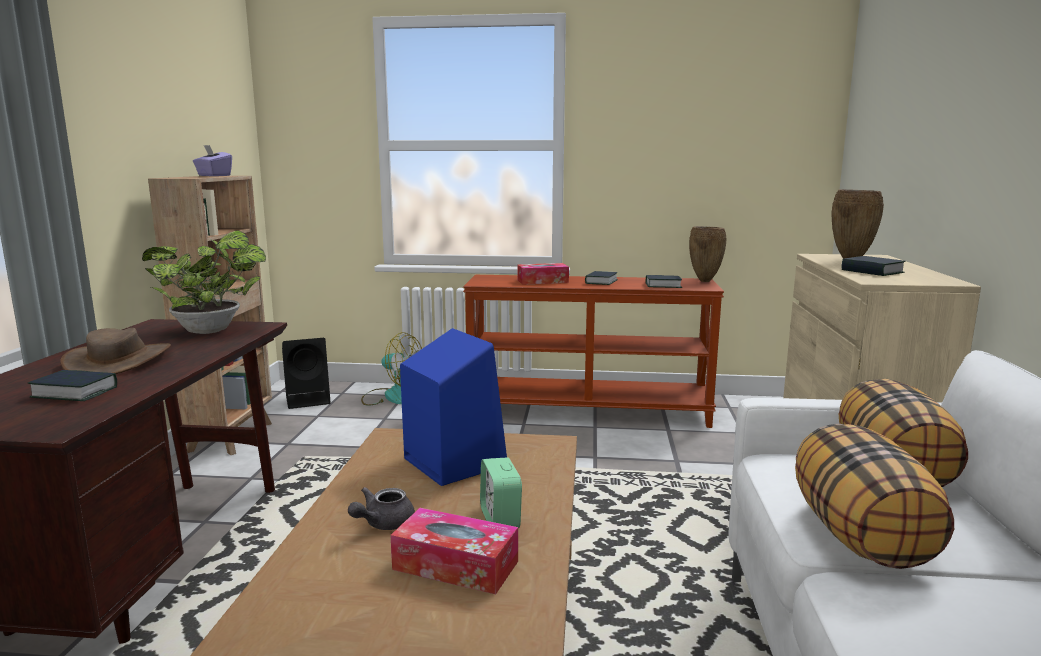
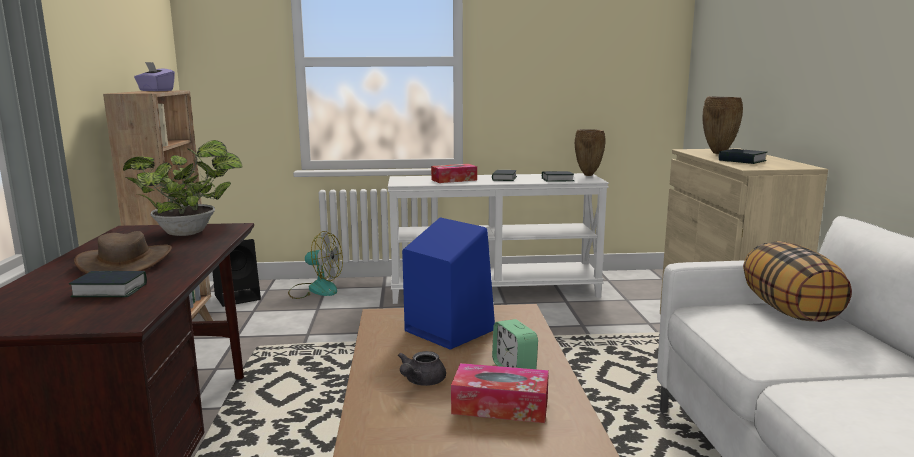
camera: 10 degrees left, 0 degrees up
brown console table [463,275,724,428] -> white console table [388,173,609,304]
pillow [795,424,954,569] -> none

